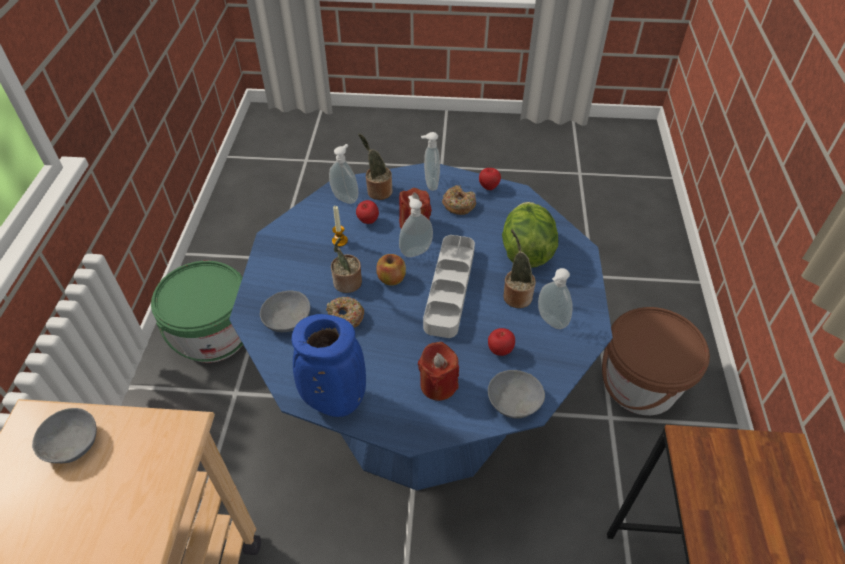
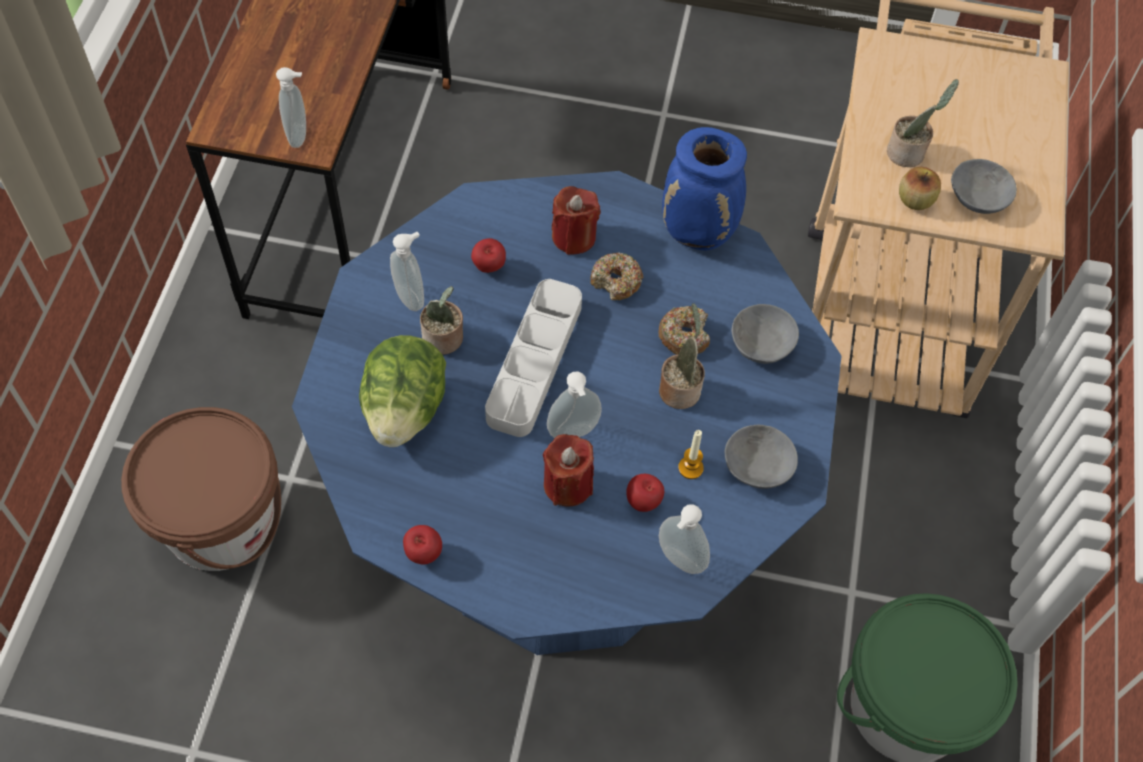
camera: 175 degrees left, 10 degrees up
potted plant [358,134,393,200] -> potted plant moved to [887,79,959,167]
apple [376,254,406,286] -> apple moved to [899,167,941,210]
soap dispenser [421,132,440,191] -> soap dispenser moved to [276,67,306,148]
donut [442,185,476,215] -> donut moved to [590,252,643,300]
grey bowl [488,370,545,418] -> grey bowl moved to [724,425,798,489]

